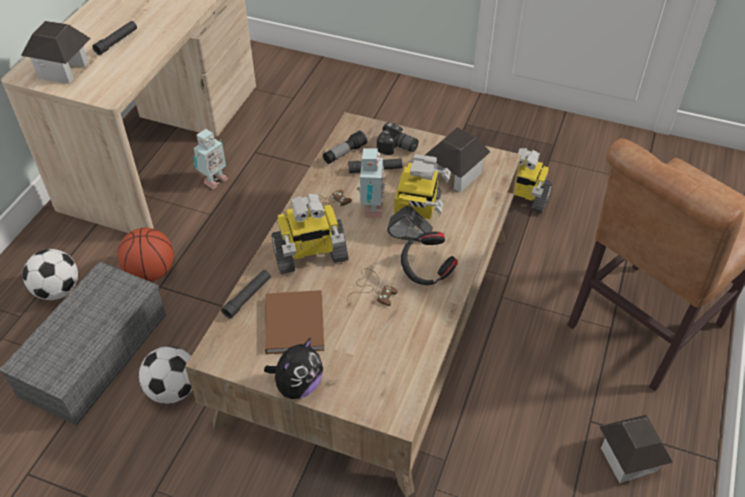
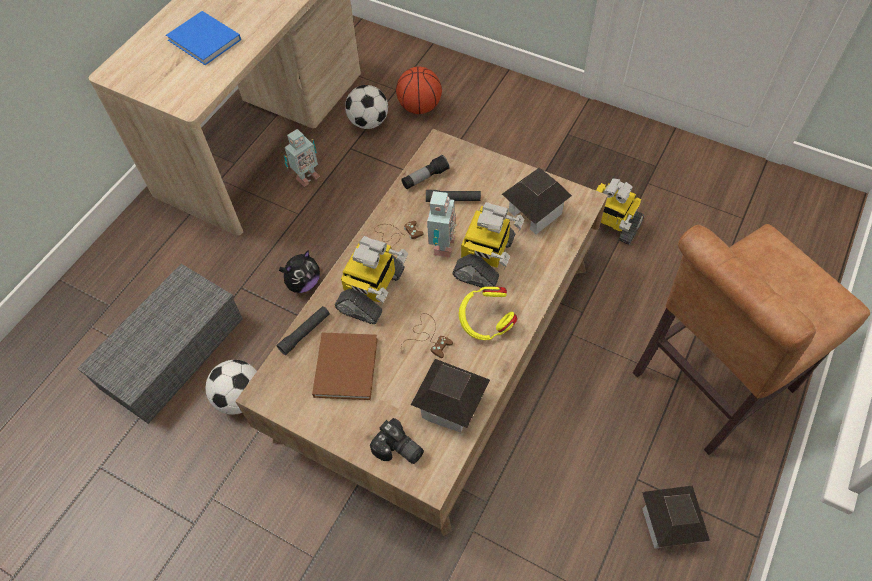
camera: 10 degrees right, 10 degrees up
toy house [21,21,91,84] -> toy house moved to [411,359,490,433]
football [23,249,78,300] -> football moved to [345,85,388,129]
black flashlight [92,21,137,55] -> blue book [166,11,241,65]
basketball [117,228,174,282] -> basketball moved to [396,67,442,114]
plush toy [264,337,323,399] -> plush toy moved to [279,250,320,293]
toy robot [271,194,349,274] -> toy robot turned 60 degrees counterclockwise [335,236,409,324]
camera [377,122,418,155] -> camera moved to [370,418,424,464]
black headphones [401,232,458,285] -> yellow headphones [459,286,517,340]

